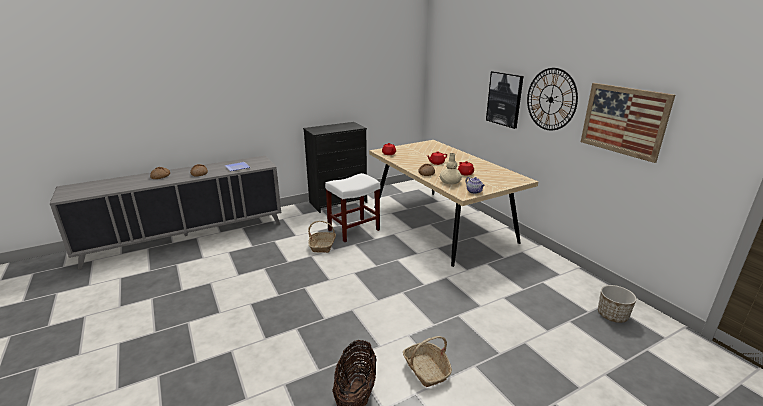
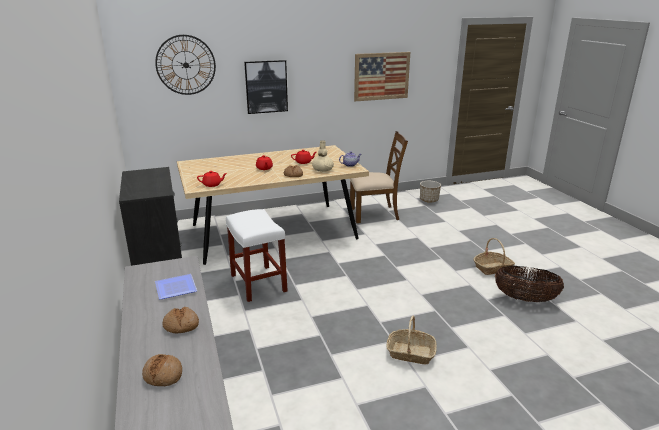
camera: 80 degrees left, 0 degrees up
basket [308,221,336,253] -> basket moved to [387,316,437,365]
wall clock [527,68,578,131] -> wall clock moved to [155,35,216,95]
none -> brown chair [350,131,408,223]

